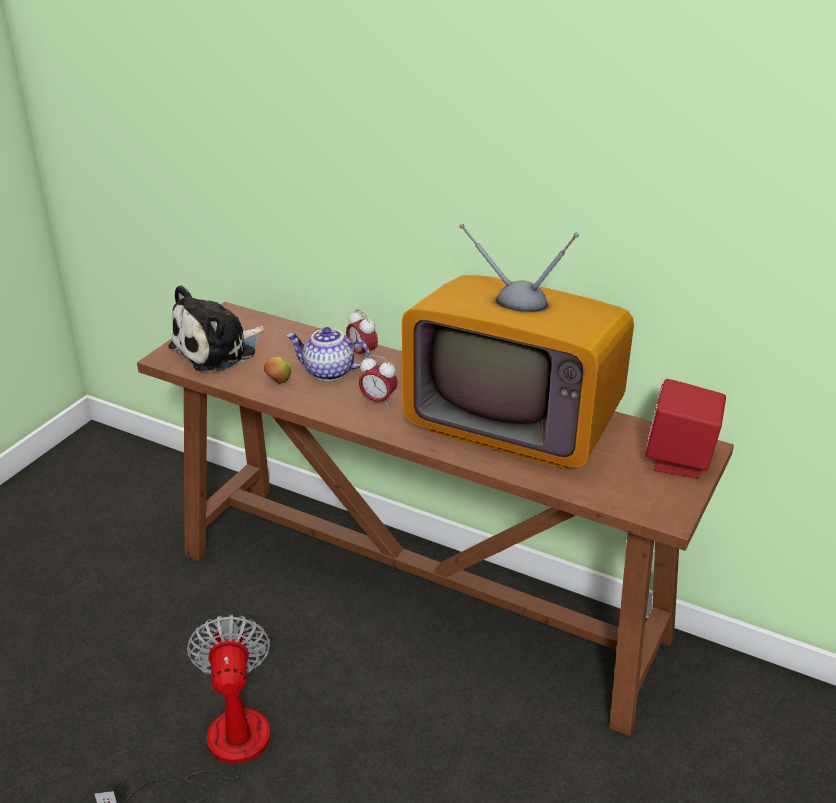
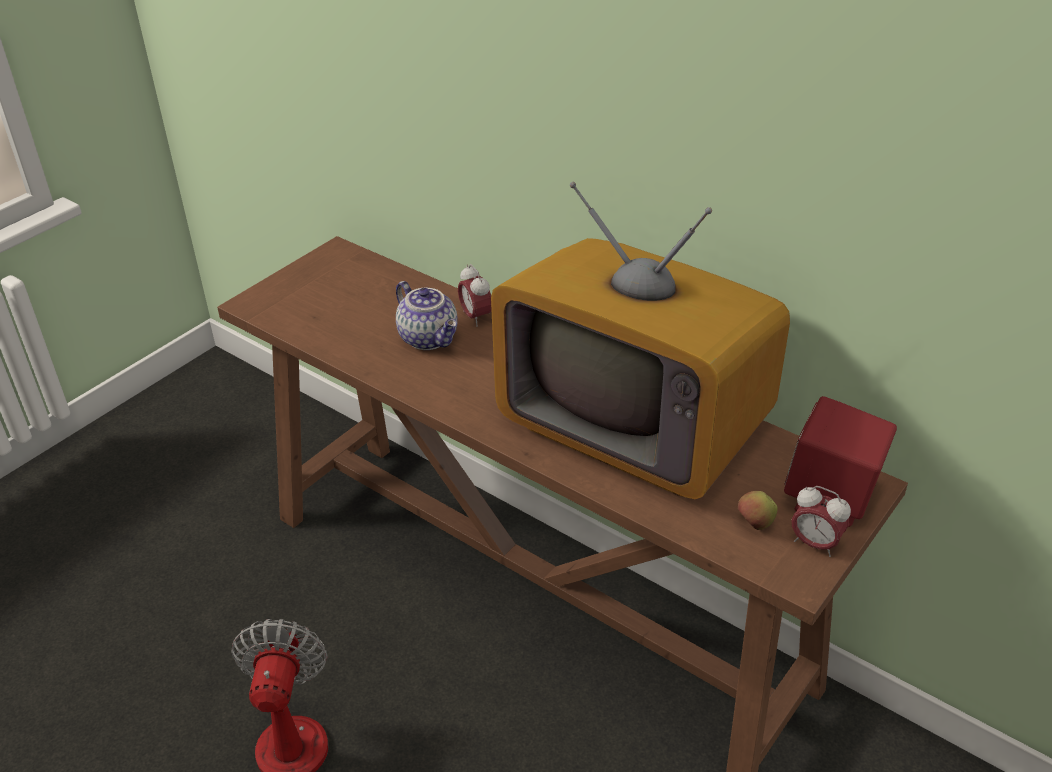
camera: 10 degrees right, 5 degrees up
plush toy [168,285,264,371] -> none
apple [264,357,291,384] -> apple moved to [737,491,778,530]
teapot [286,327,370,381] -> teapot turned 150 degrees counterclockwise [396,281,458,350]
alarm clock [359,355,398,407] -> alarm clock moved to [791,486,851,557]

